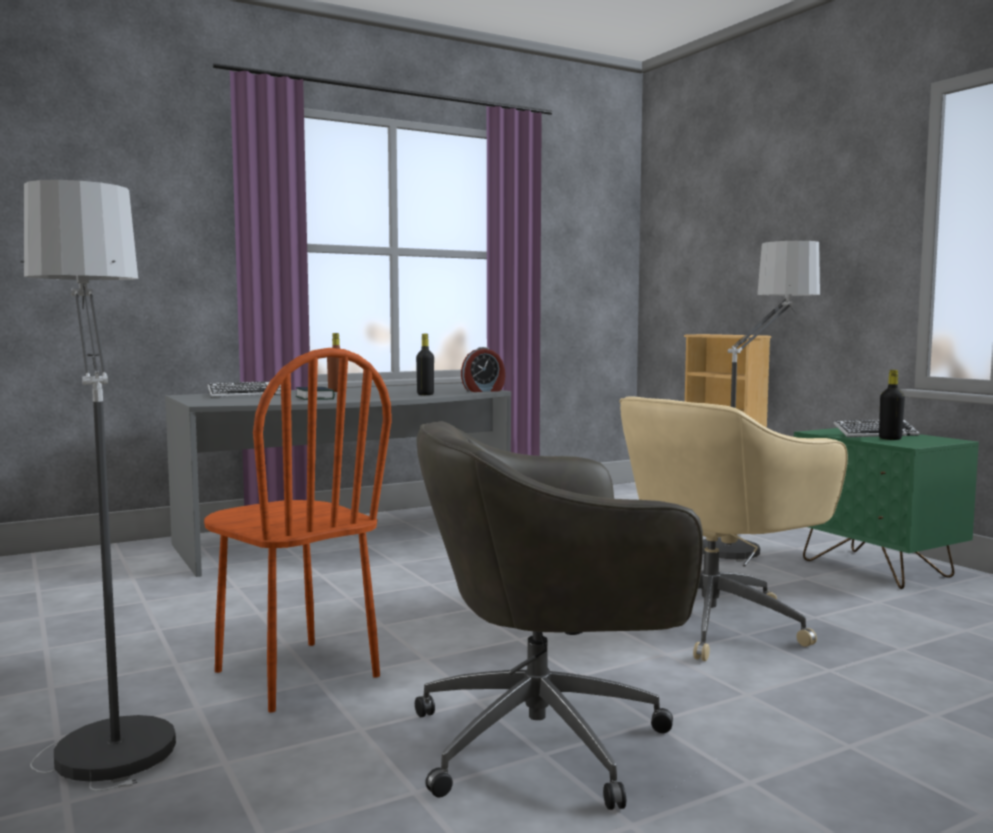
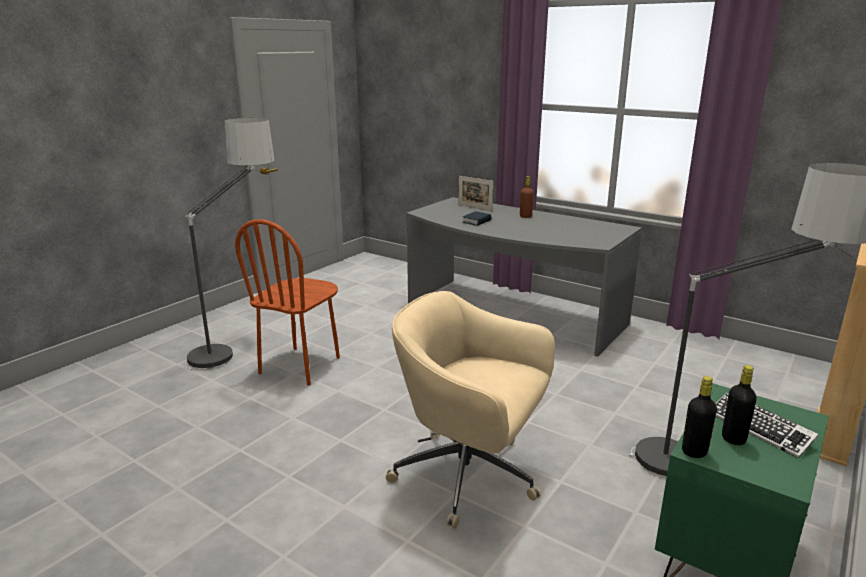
camera: 65 degrees right, 15 degrees up
keyboard [207,381,281,397] -> picture frame [459,176,493,211]
grey office chair [415,421,703,810] -> none
black bottle [416,334,434,395] -> black bottle moved to [682,376,717,458]
alarm clock [461,347,505,392] -> none

